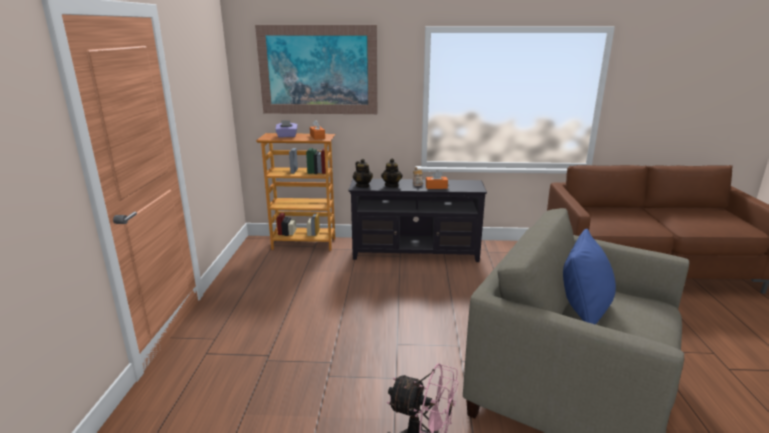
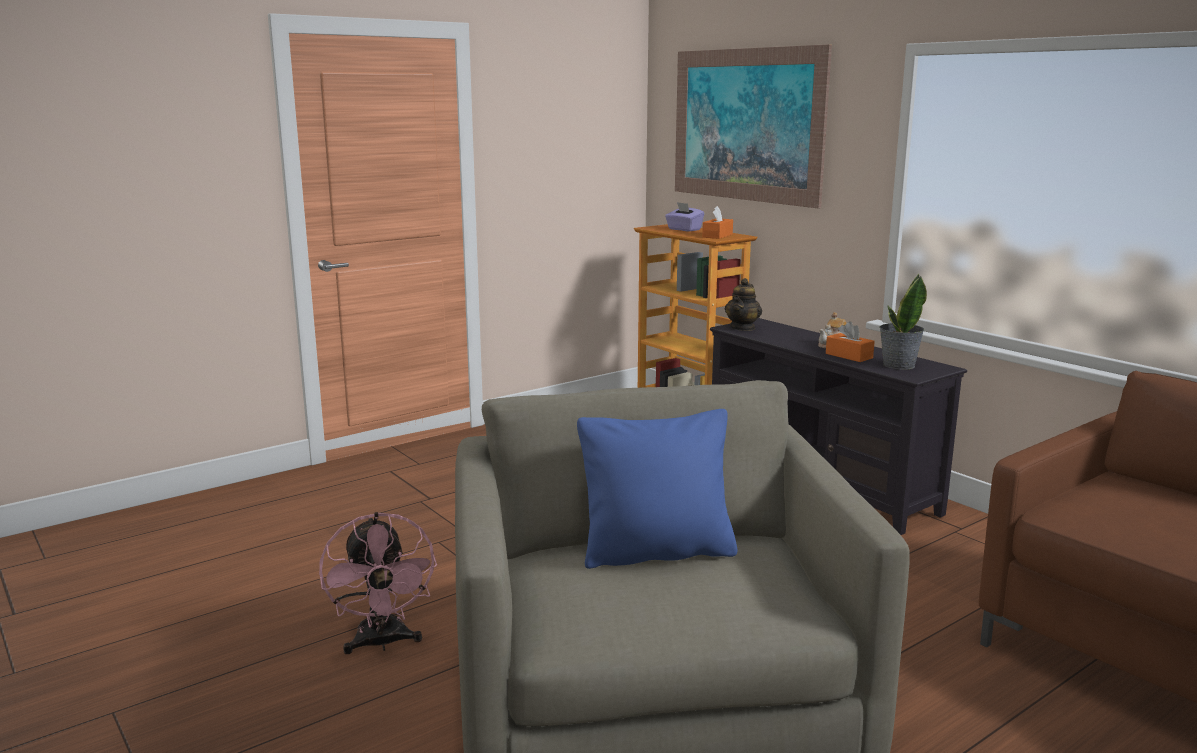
camera: 50 degrees right, 5 degrees down
teapot [381,158,402,188] -> none
none -> potted plant [880,274,927,370]

